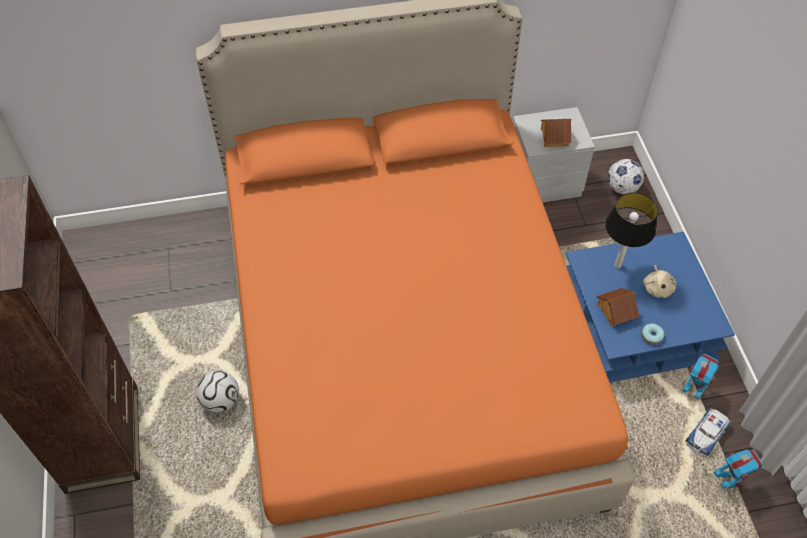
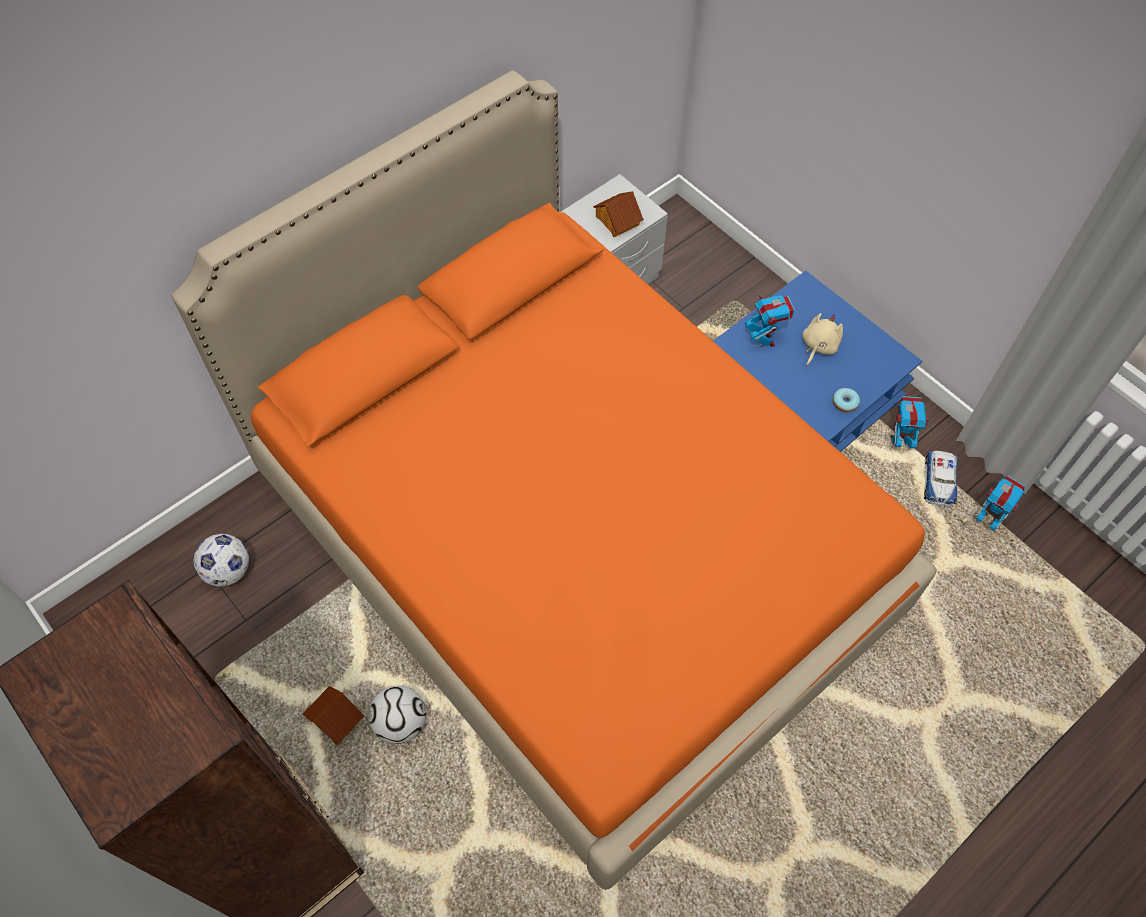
camera: 30 degrees left, 5 degrees up
toy house [597,288,639,326] -> toy house moved to [303,686,364,745]
table lamp [605,192,658,269] -> toy robot [745,291,795,348]
football [608,159,644,194] -> football moved to [194,534,249,587]
beige plush toy [643,265,677,298] -> beige plush toy turned 120 degrees counterclockwise [802,313,843,366]

